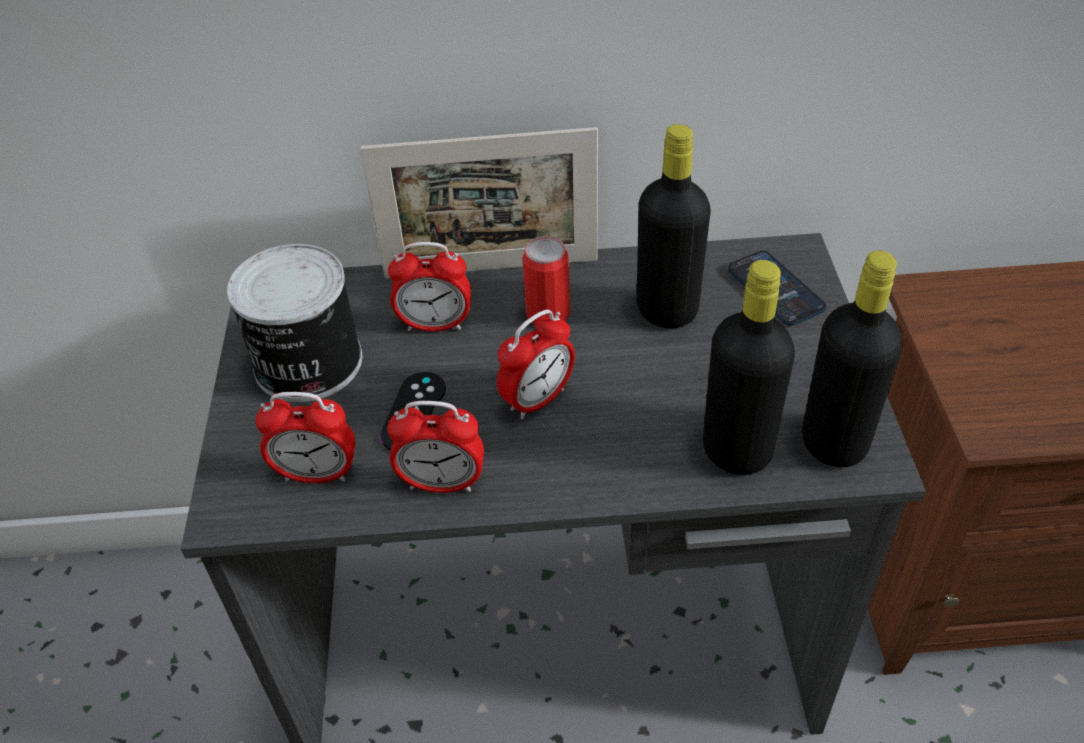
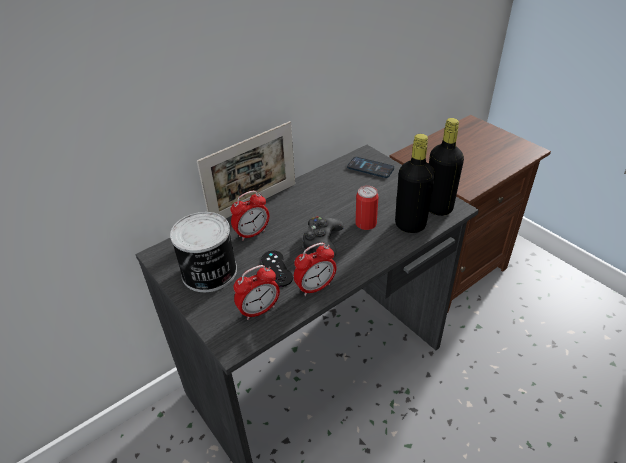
camera: 35 degrees left, 5 degrees down
alarm clock [497,309,575,420] -> black game controller [302,216,344,257]
can [523,236,570,324] -> can moved to [356,186,378,230]
black bottle [637,124,711,328] -> none

